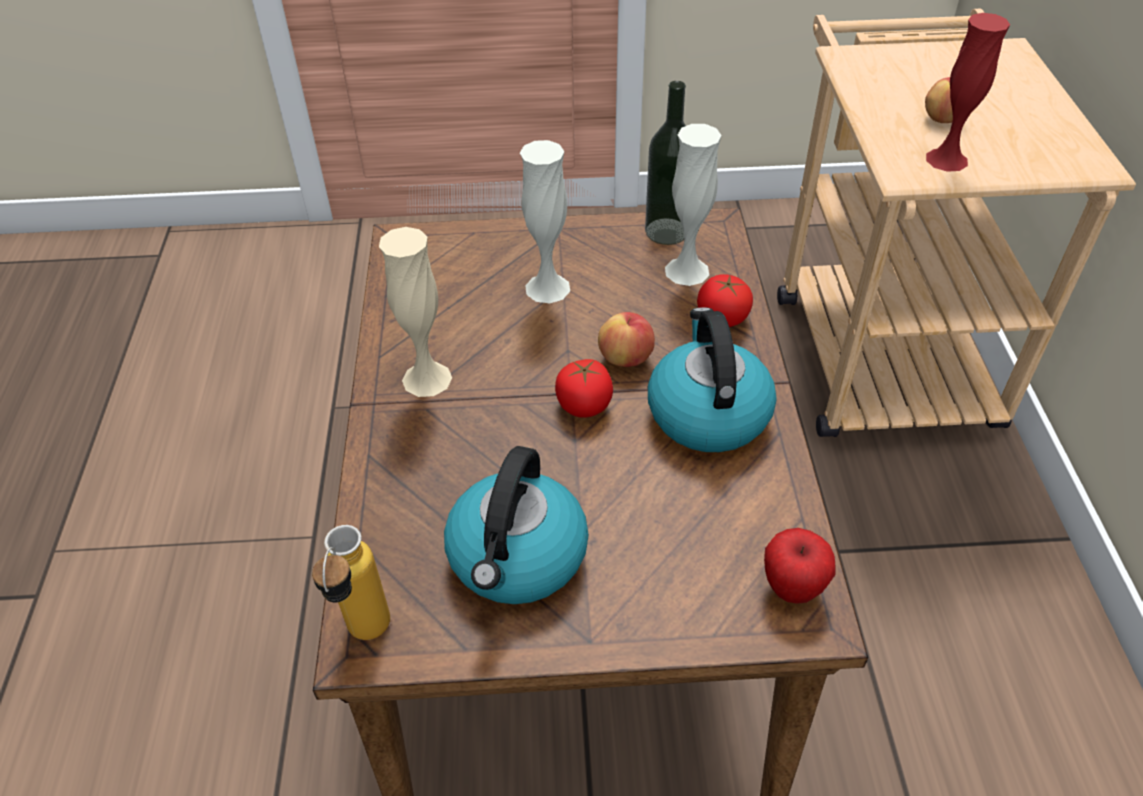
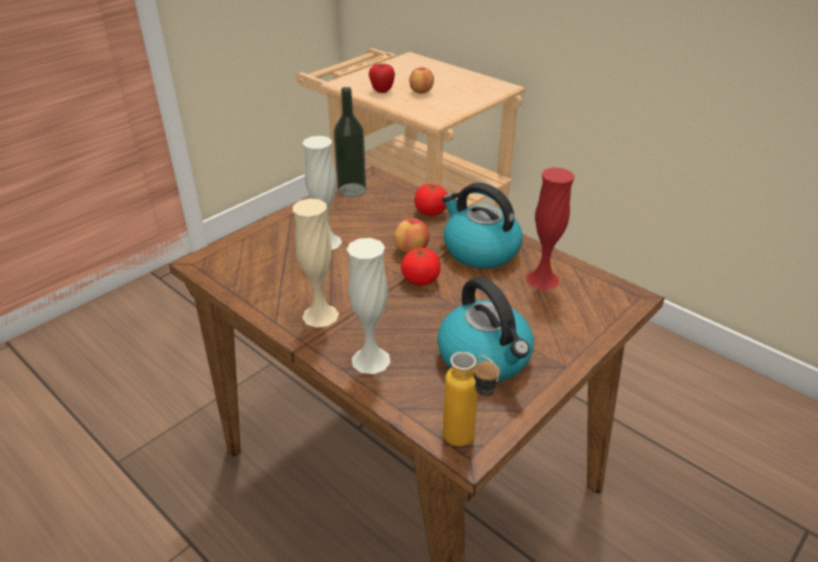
camera: 45 degrees left, 10 degrees down
white vase [665,124,722,286] -> white vase moved to [347,238,391,374]
apple [764,528,836,604] -> apple moved to [369,64,395,93]
red vase [926,13,1010,172] -> red vase moved to [526,168,575,290]

